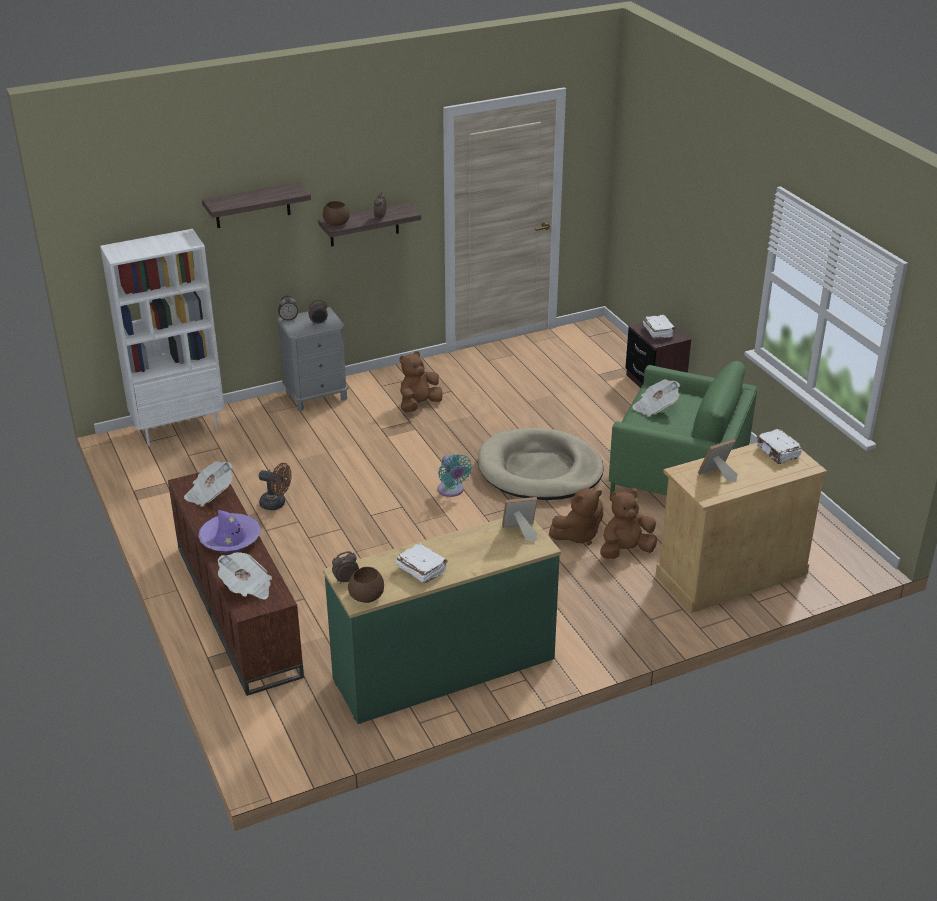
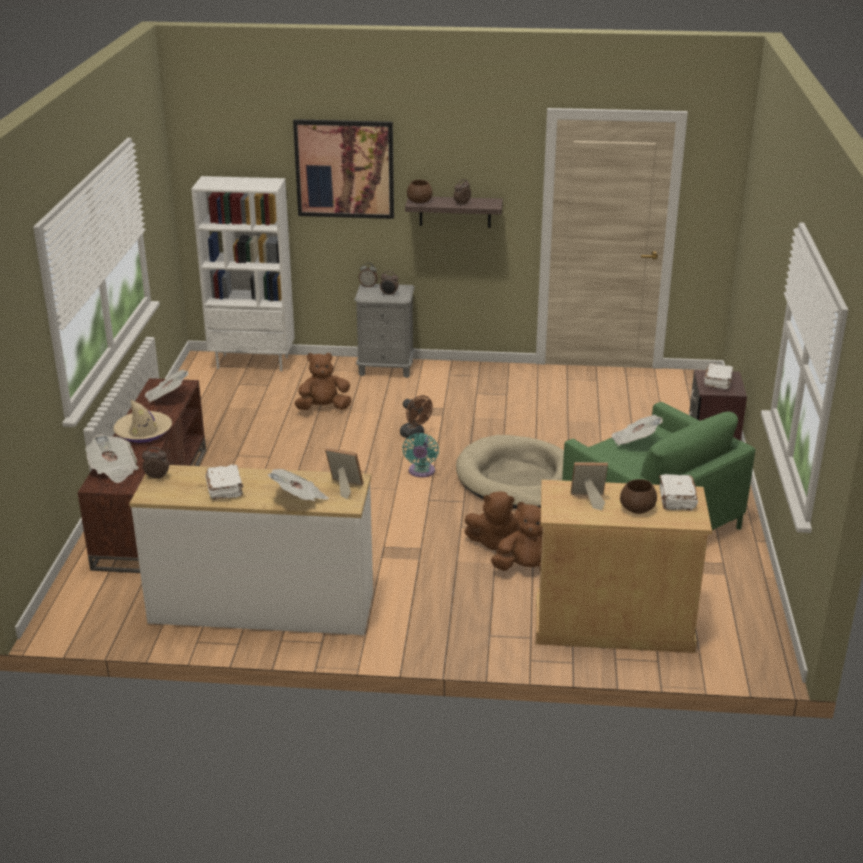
camera: 30 degrees right, 5 degrees down
purple hat [198,510,261,553] -> beige hat [113,399,172,443]
shelf [202,182,311,228] -> picture [293,119,394,219]
brown fan [259,463,291,510] -> brown fan moved to [400,395,433,439]
green dresser [323,518,561,724] -> white dresser [129,465,373,635]
brown bowl [348,567,384,603] -> brown bowl moved to [620,479,657,514]
brown plush toy [399,351,443,413] -> brown plush toy moved to [294,353,352,410]
none -> newspaper [267,469,329,501]

